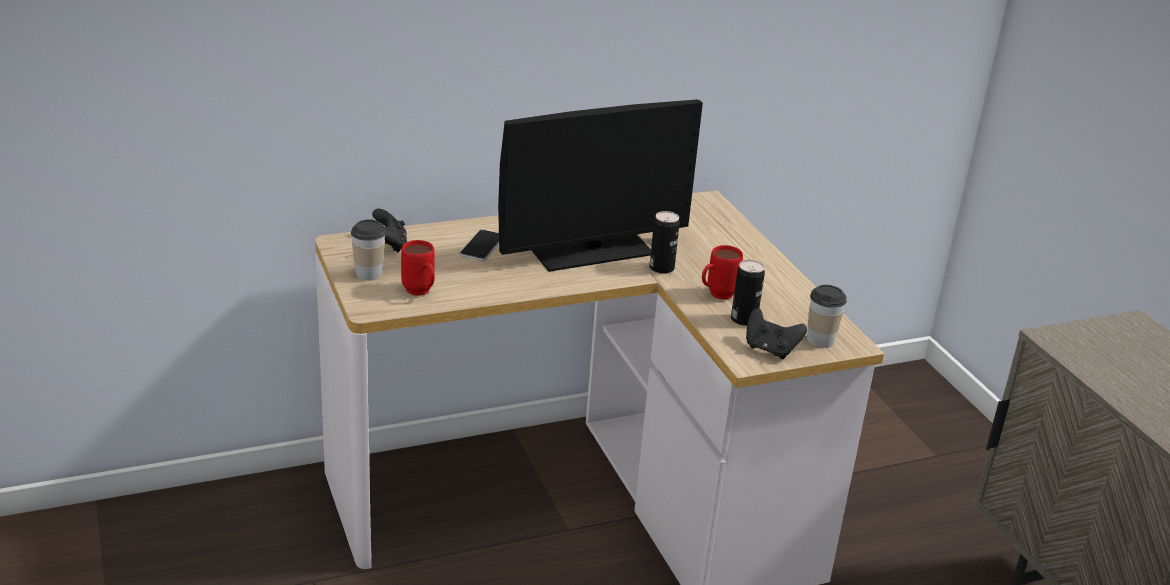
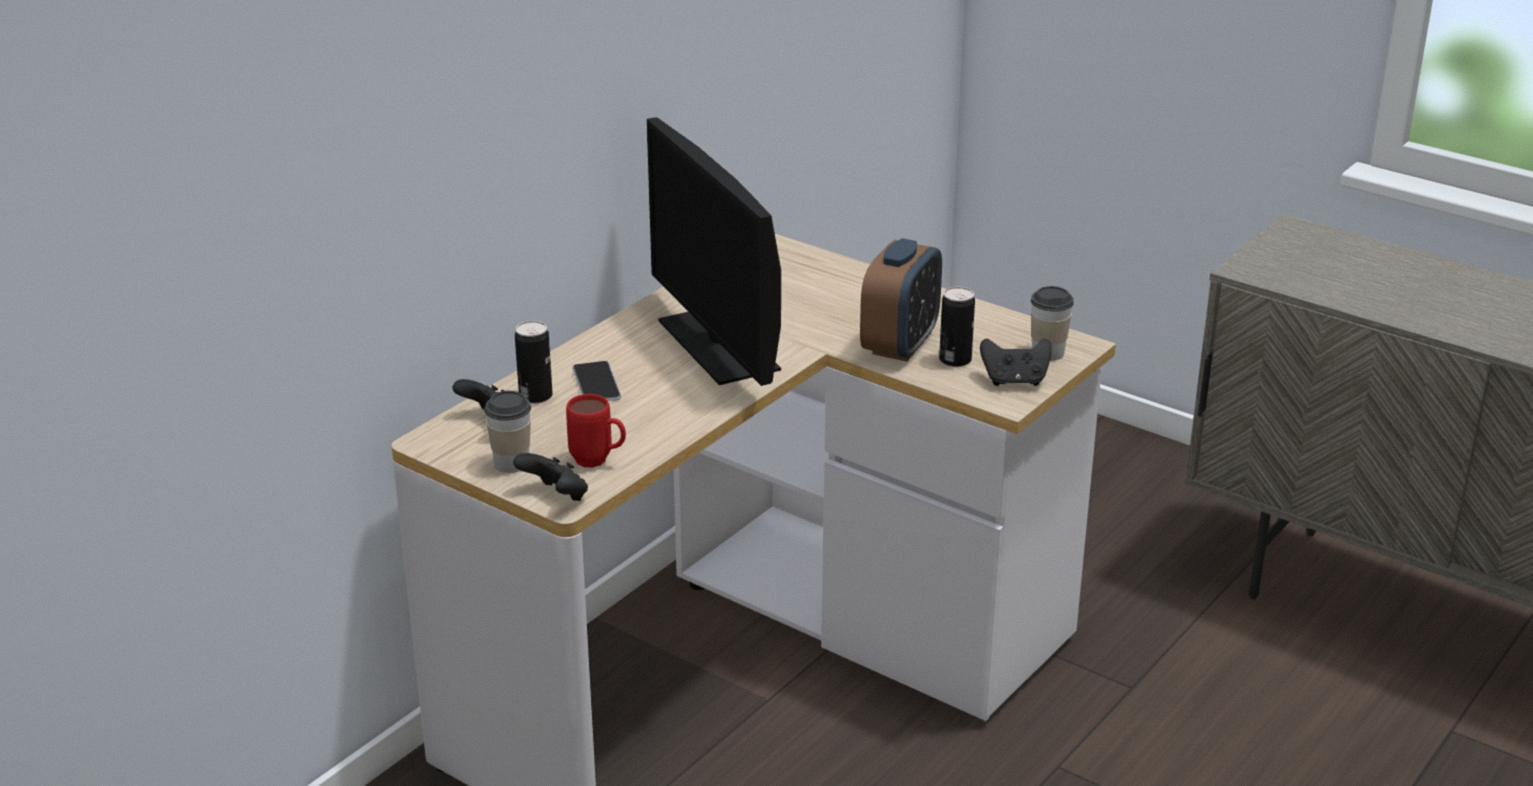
camera: 30 degrees left, 0 degrees up
monitor [498,99,703,272] -> monitor turned 120 degrees clockwise [647,117,781,386]
can [649,211,680,274] -> can moved to [515,321,553,404]
red mug [702,245,743,299] -> alarm clock [860,238,942,362]
none -> black game controller [513,453,588,501]

